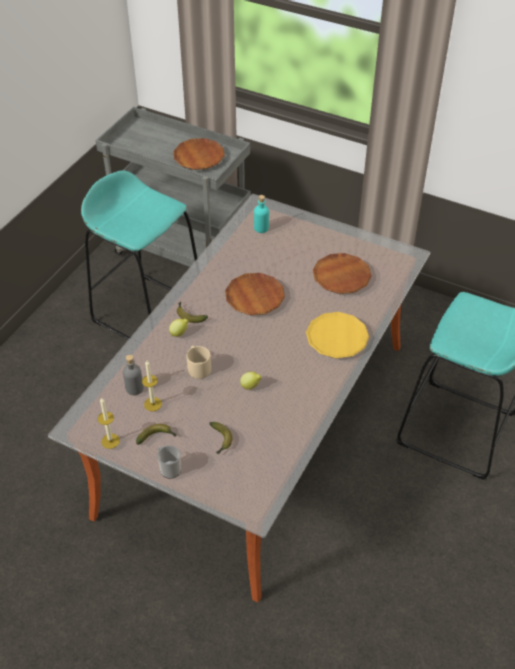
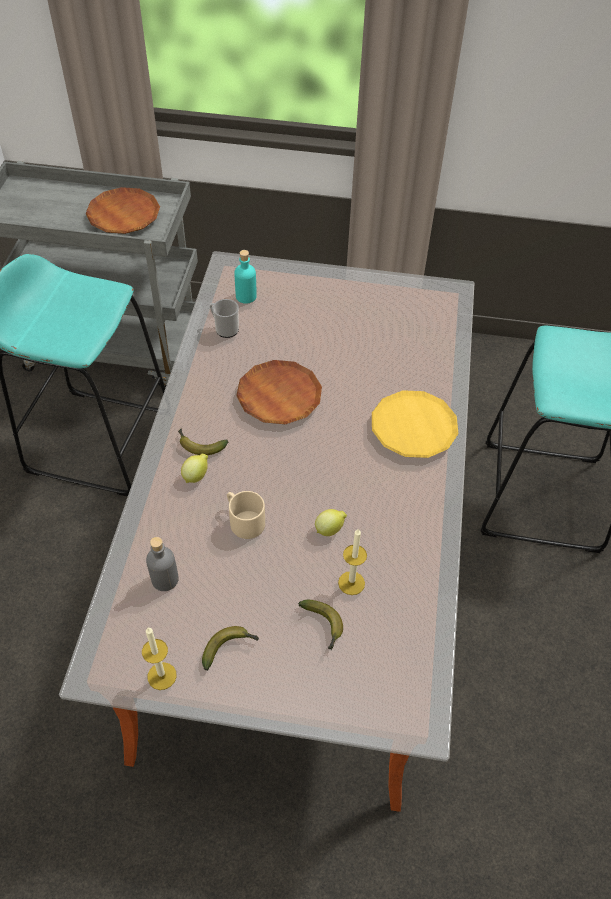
camera: 20 degrees left, 5 degrees up
candle [142,361,162,411] -> candle moved to [338,529,367,595]
mug [157,445,181,479] -> mug moved to [210,299,239,338]
brown plate [313,253,372,294] -> none

